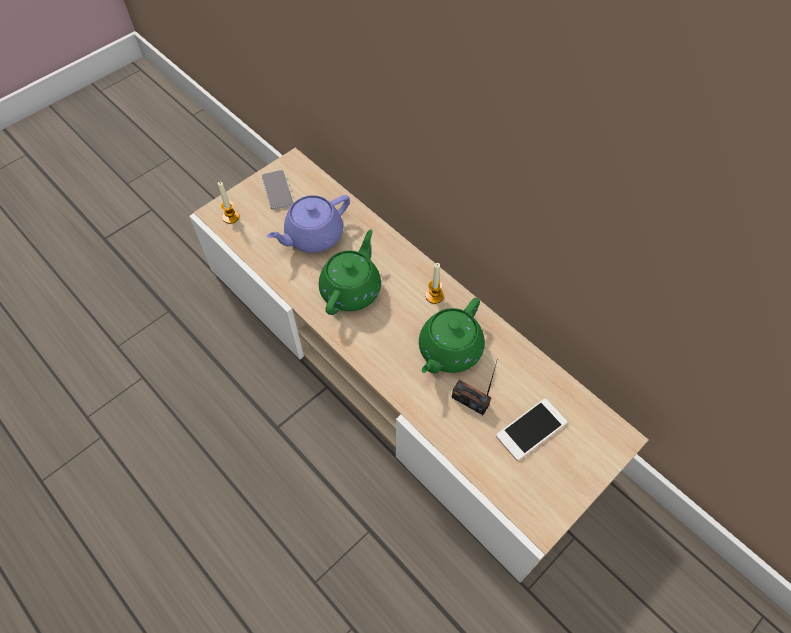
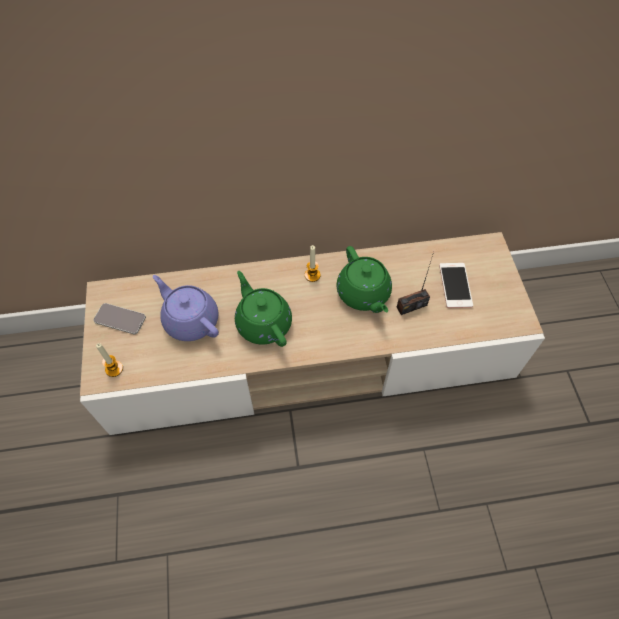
camera: 55 degrees left, 0 degrees up
purple teapot [266,195,350,253] -> purple teapot turned 135 degrees clockwise [153,275,219,341]

